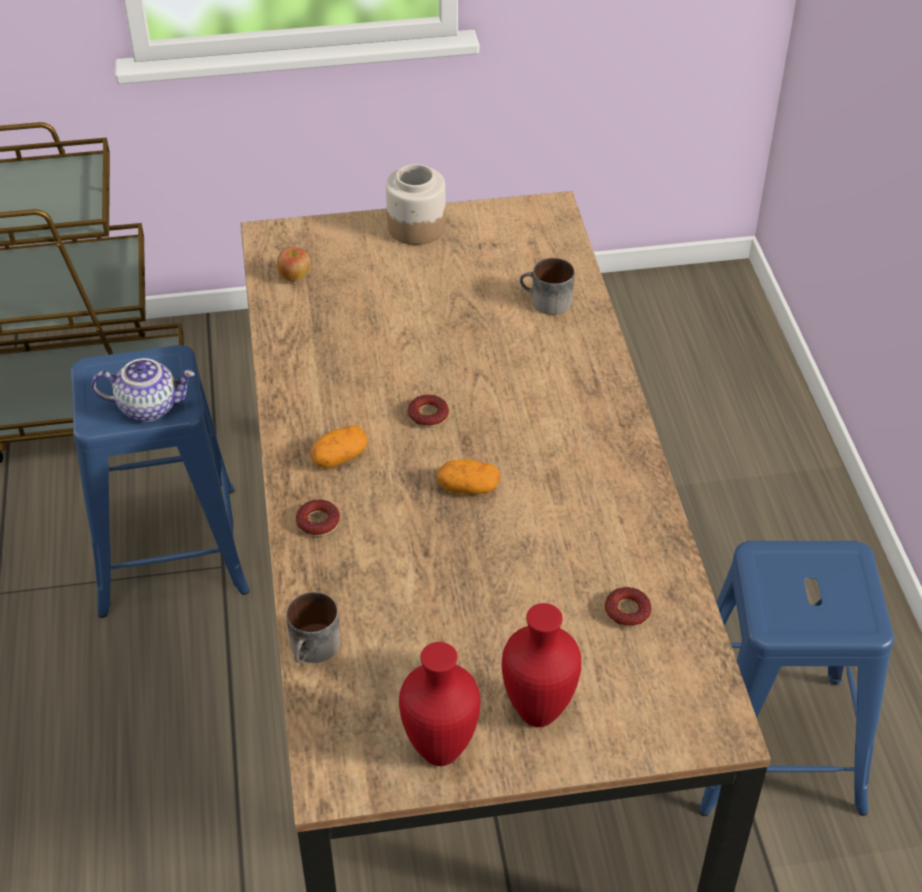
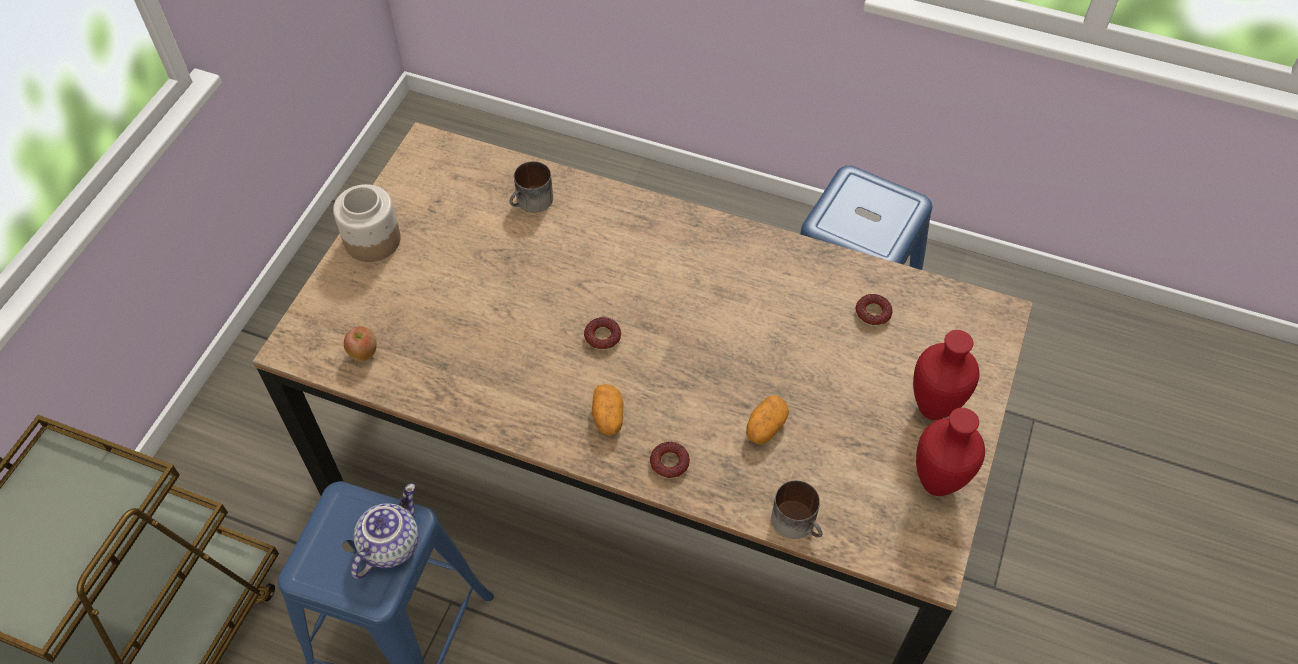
camera: 60 degrees left, 10 degrees up
potato [437,459,500,494] -> potato moved to [746,395,789,444]

